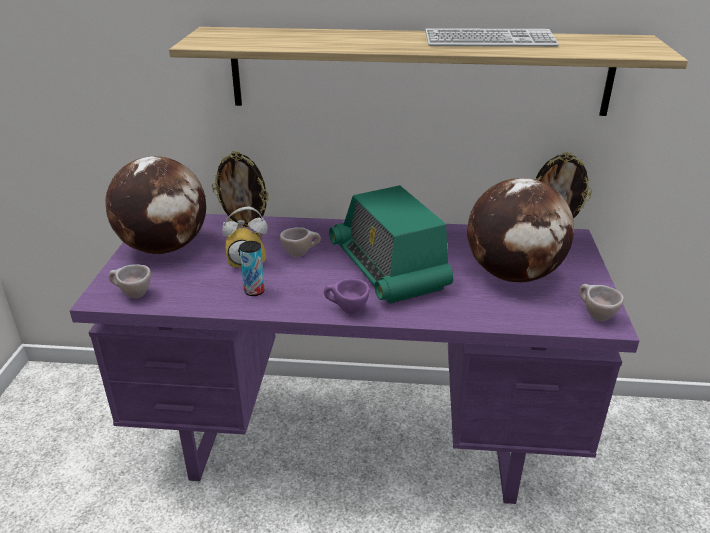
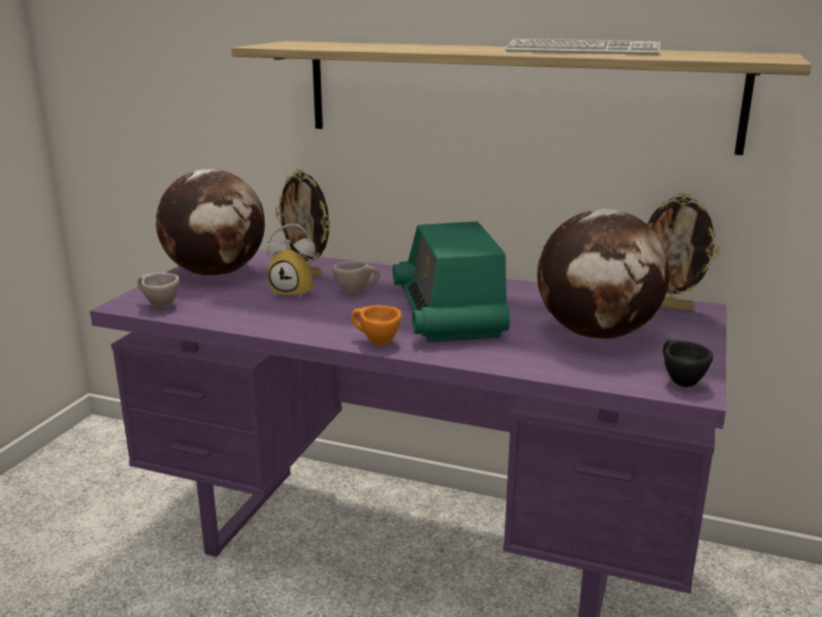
camera: 15 degrees right, 10 degrees down
can [239,241,265,296] -> none
purple cup [324,279,370,314] -> orange cup [351,305,401,346]
beige cup [579,284,624,321] -> black cup [663,339,713,387]

